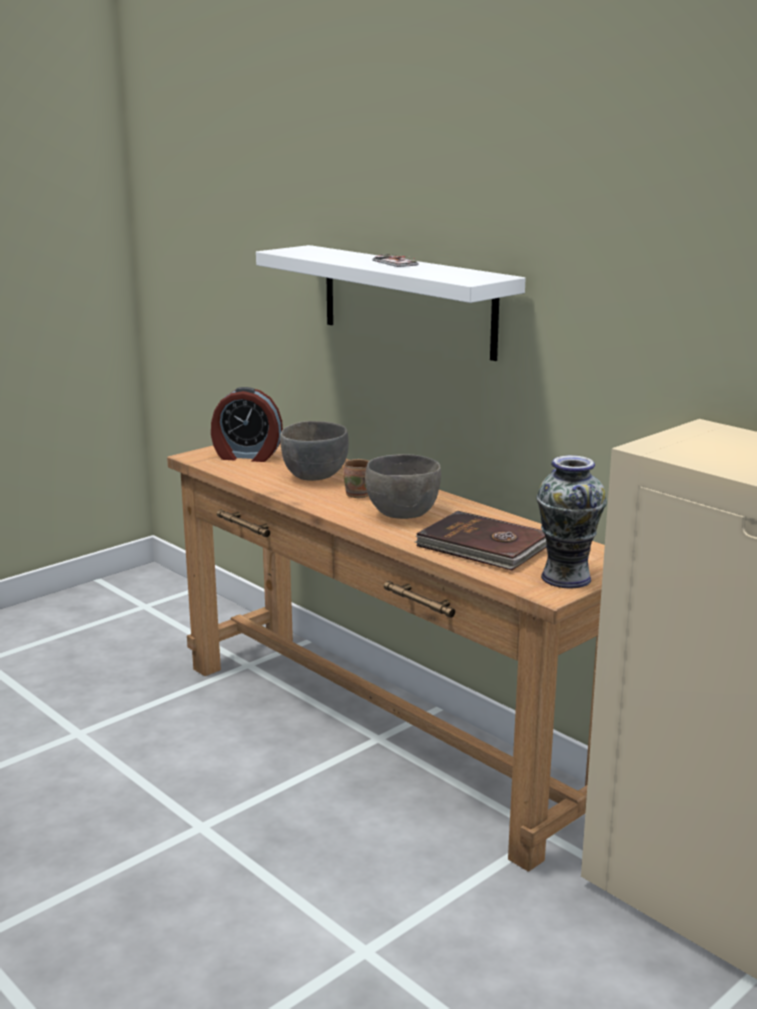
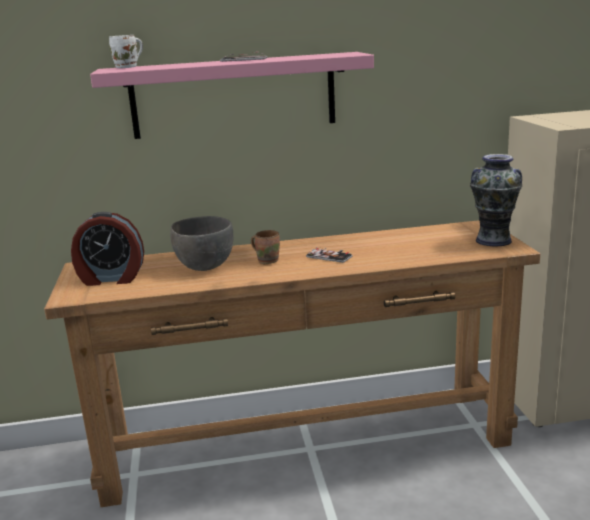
camera: 55 degrees left, 0 degrees up
alarm clock [211,387,283,462] -> alarm clock turned 45 degrees clockwise [71,212,144,286]
white shelf [256,245,526,361] -> pink shelf [90,52,374,139]
grey bowl [365,454,441,519] -> phone [306,247,353,263]
brown book [415,511,547,571] -> none
none -> white mug [109,35,143,68]

